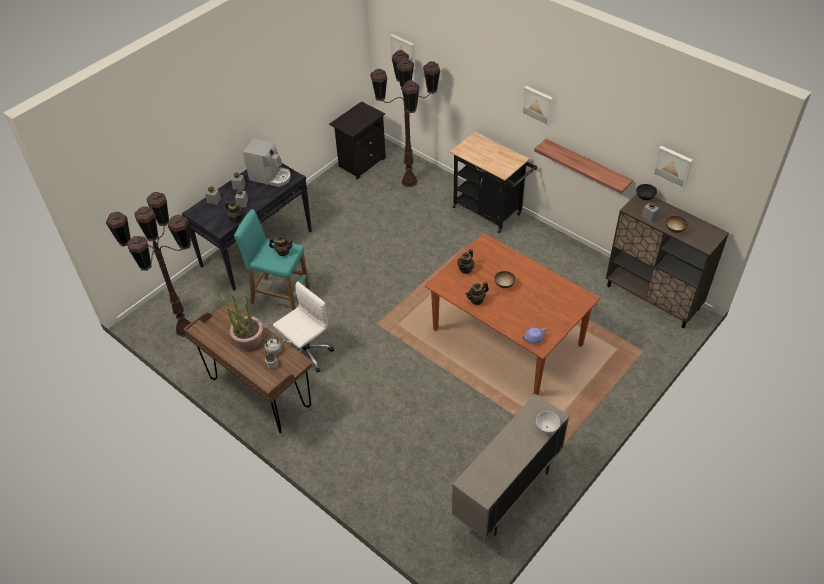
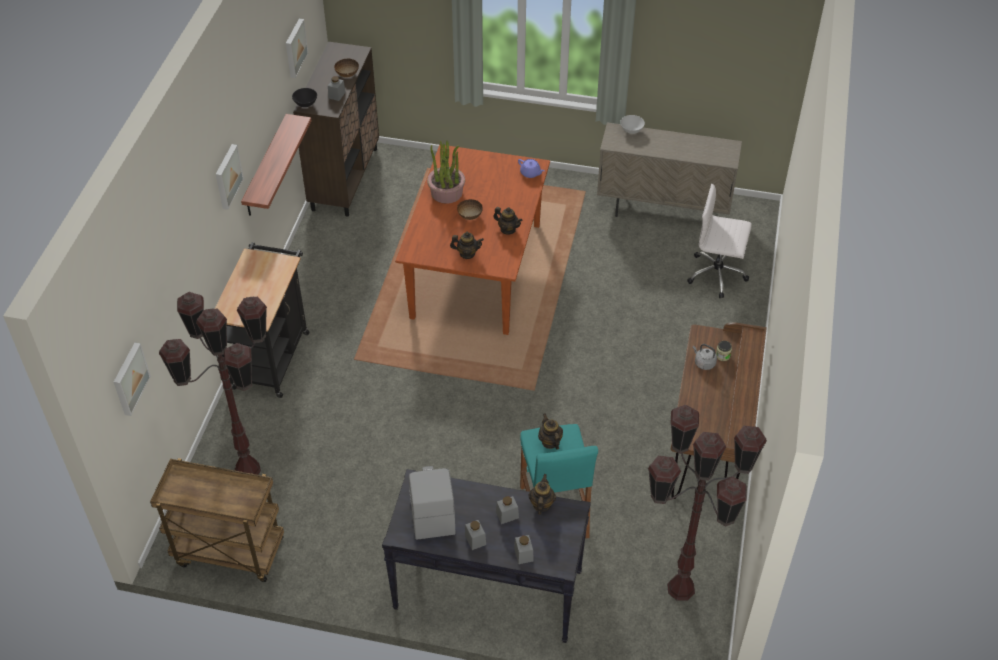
camera: 120 degrees left, 0 degrees up
potted plant [220,293,263,349] -> potted plant moved to [427,140,465,204]
white office chair [273,281,334,373] -> white office chair moved to [687,184,752,298]
black nightstand [329,101,386,180] -> brown cart [150,458,284,582]

